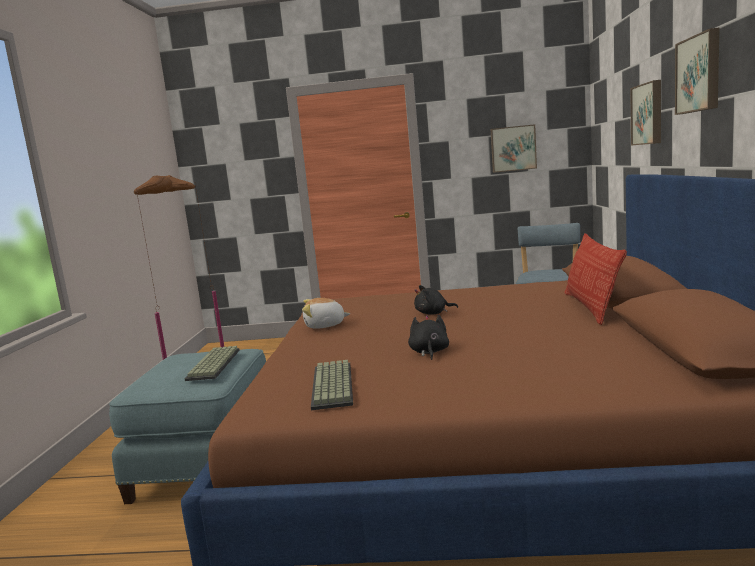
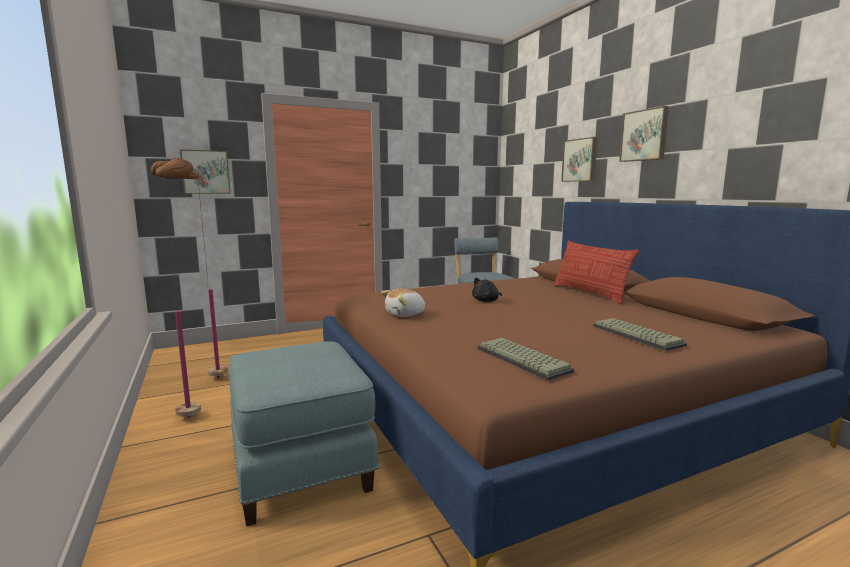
camera: 30 degrees left, 0 degrees up
keyboard [185,346,240,381] -> keyboard moved to [593,318,687,351]
black plush toy [408,315,449,360] -> none
picture [491,124,537,173] -> picture moved to [180,149,231,194]

